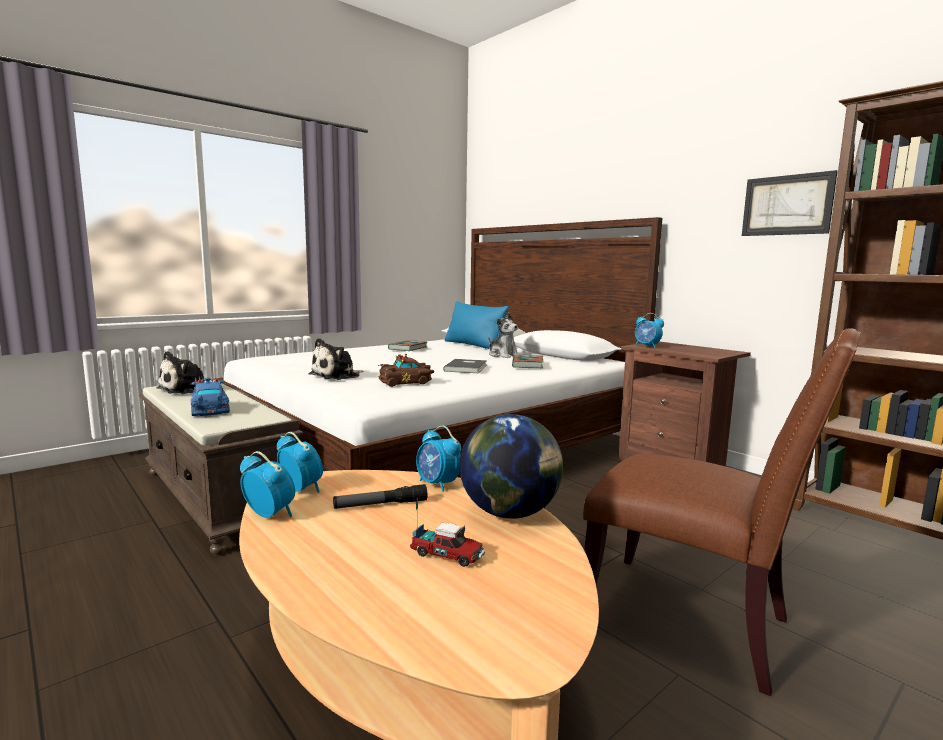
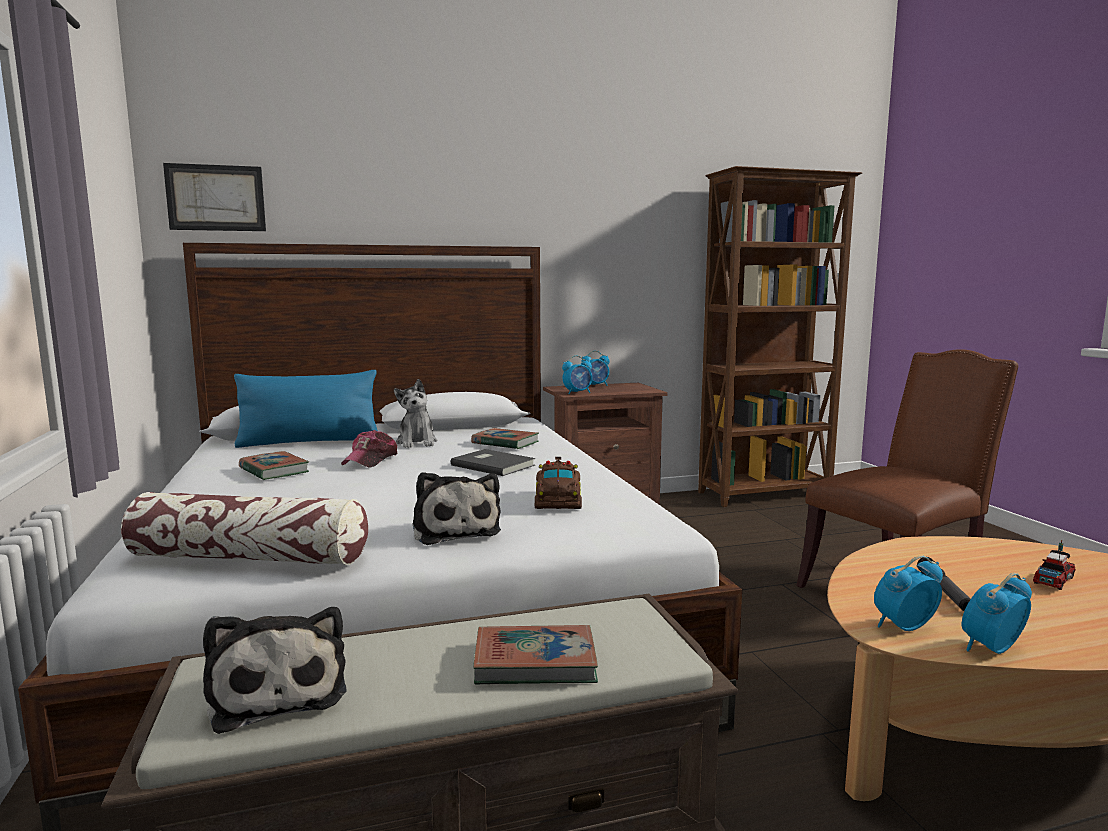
camera: 65 degrees left, 0 degrees up
blue toy car [191,377,230,416] -> book [473,625,598,684]
alarm clock [416,426,461,492] -> alarm clock moved to [581,351,610,386]
globe [460,414,563,519] -> none
plush toy [488,312,520,358] -> plush toy turned 90 degrees clockwise [394,379,437,448]
picture [742,170,838,236] -> picture moved to [163,163,266,231]
none -> pillow [121,492,368,565]
none -> cap [341,430,397,467]

